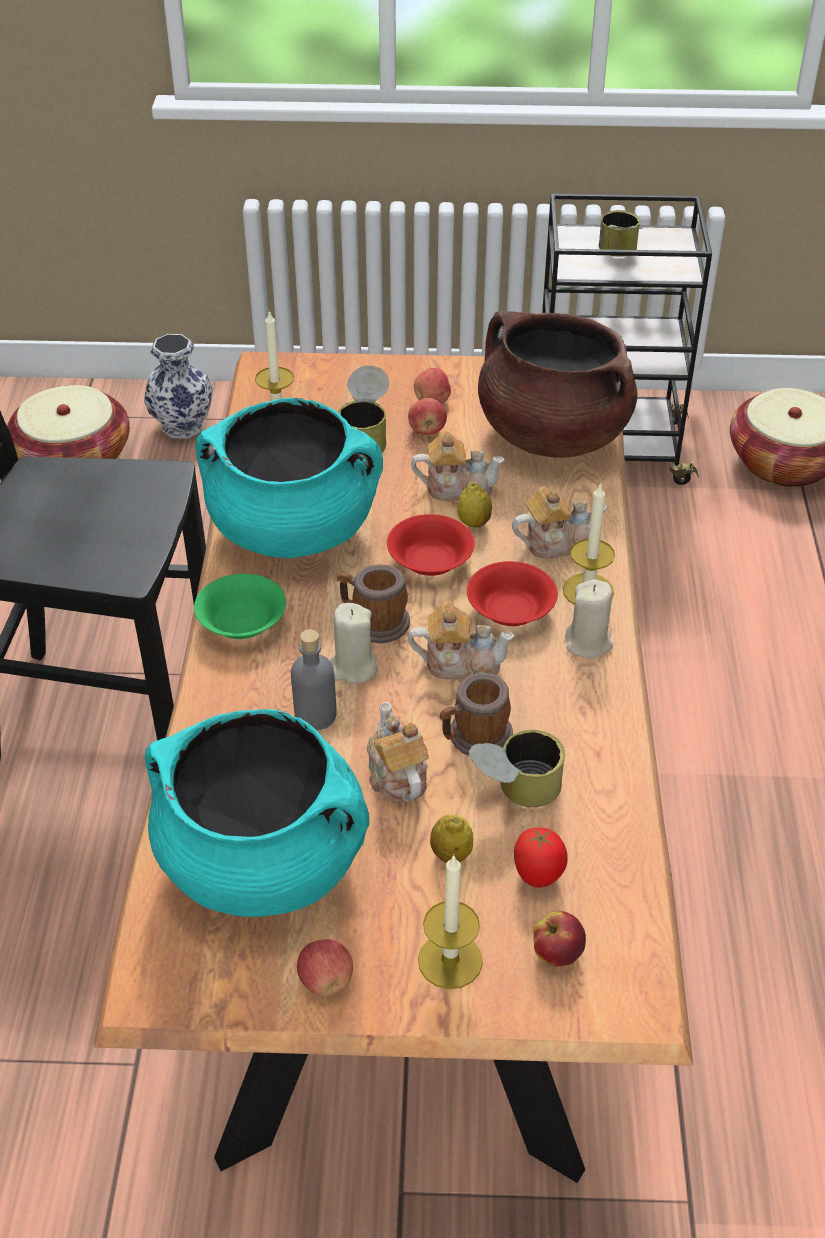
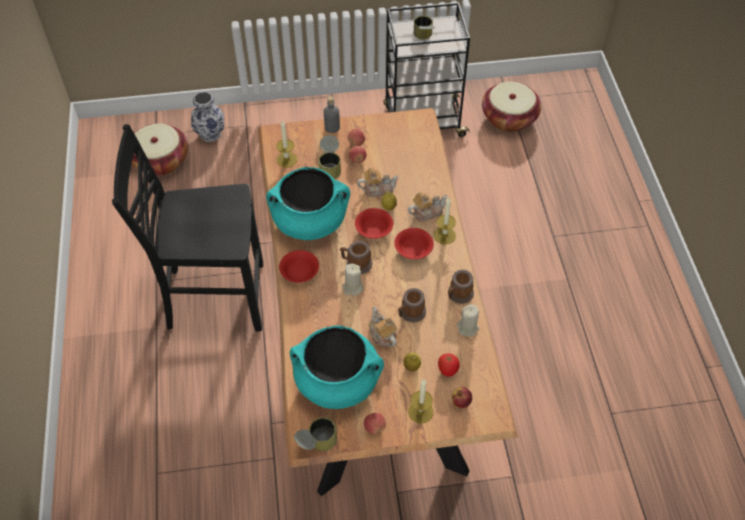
camera: 10 degrees left, 10 degrees up
green bowl [194,574,286,639] -> red bowl [279,250,319,283]
grey bottle [291,629,337,730] -> grey bottle moved to [324,96,340,133]
teapot [408,602,514,679] -> none
can [469,730,565,807] -> can moved to [294,417,337,451]
brown cooking pot [478,311,637,458] -> none
beige candle [565,580,613,658] -> beige candle moved to [457,305,479,336]
none -> mug [448,270,474,304]

